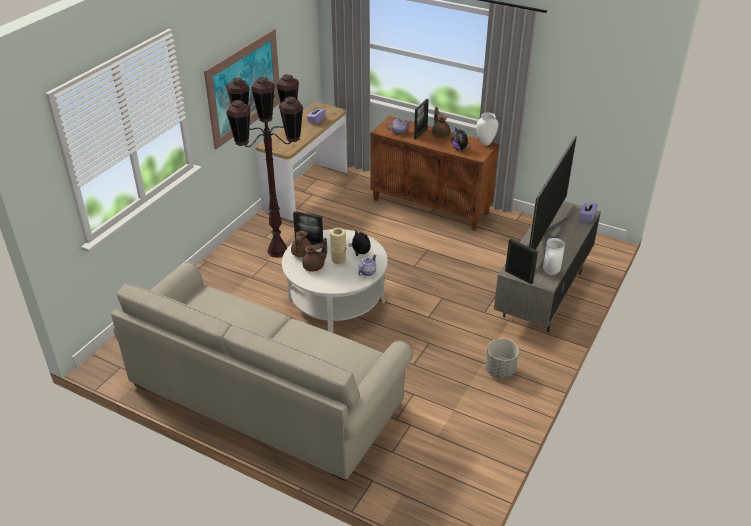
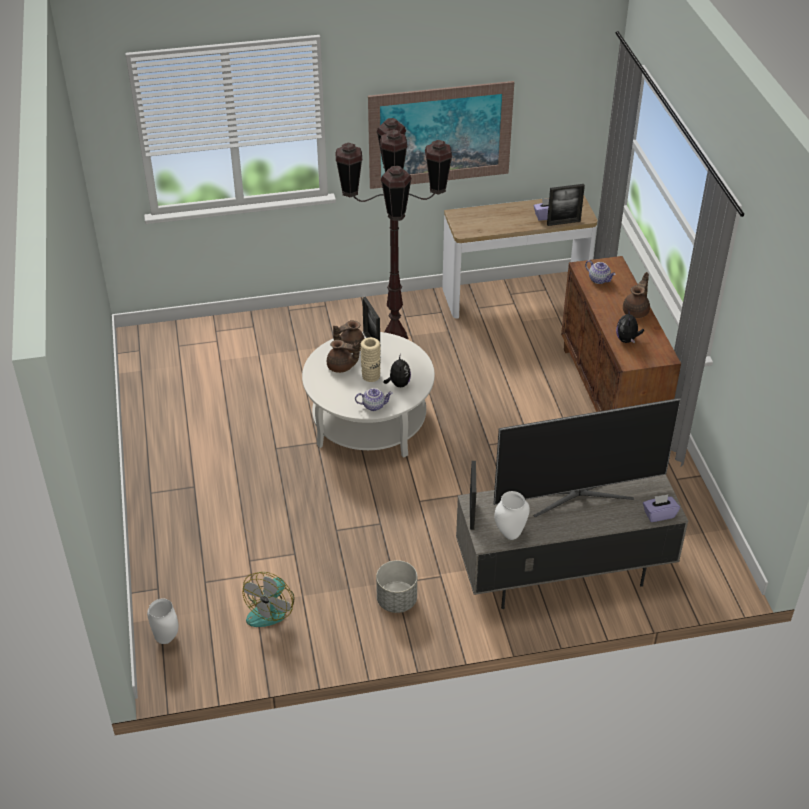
camera: 50 degrees right, 5 degrees up
beige sofa [111,262,413,481] -> none
picture frame [414,99,429,140] -> picture frame moved to [547,184,585,226]
white vase [476,112,499,146] -> white vase moved to [147,599,178,644]
none -> fan [242,572,294,627]

